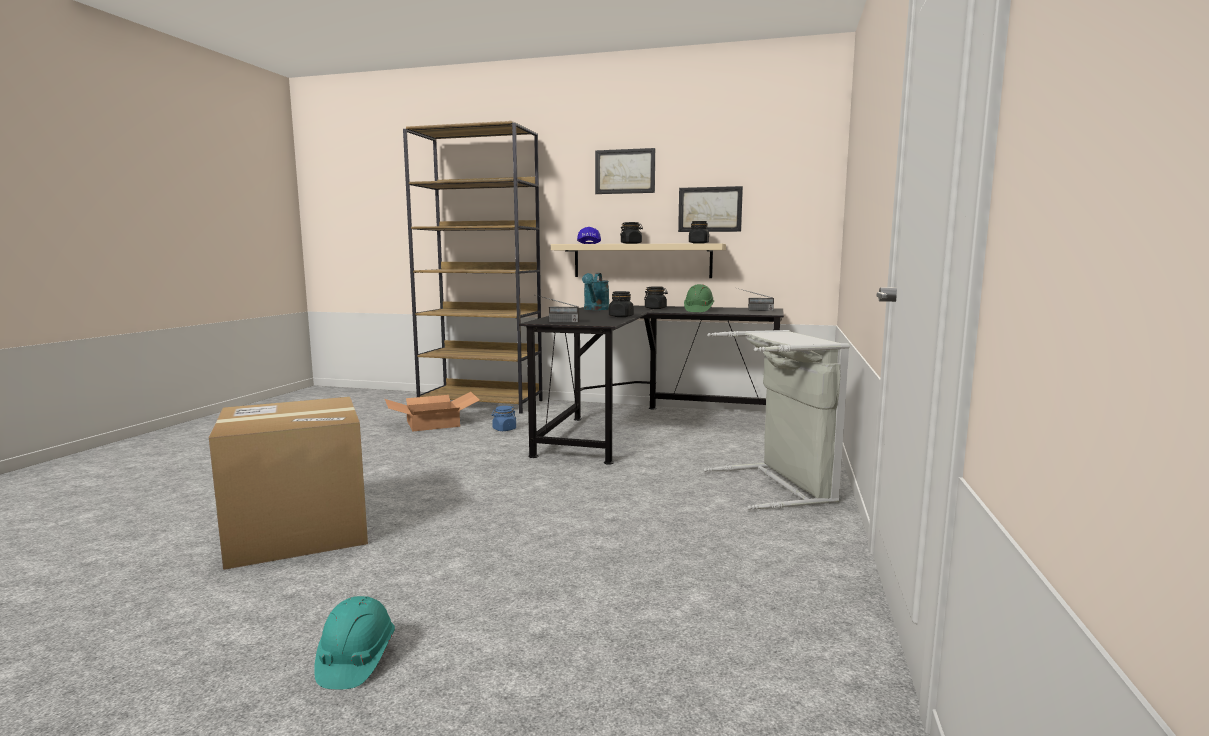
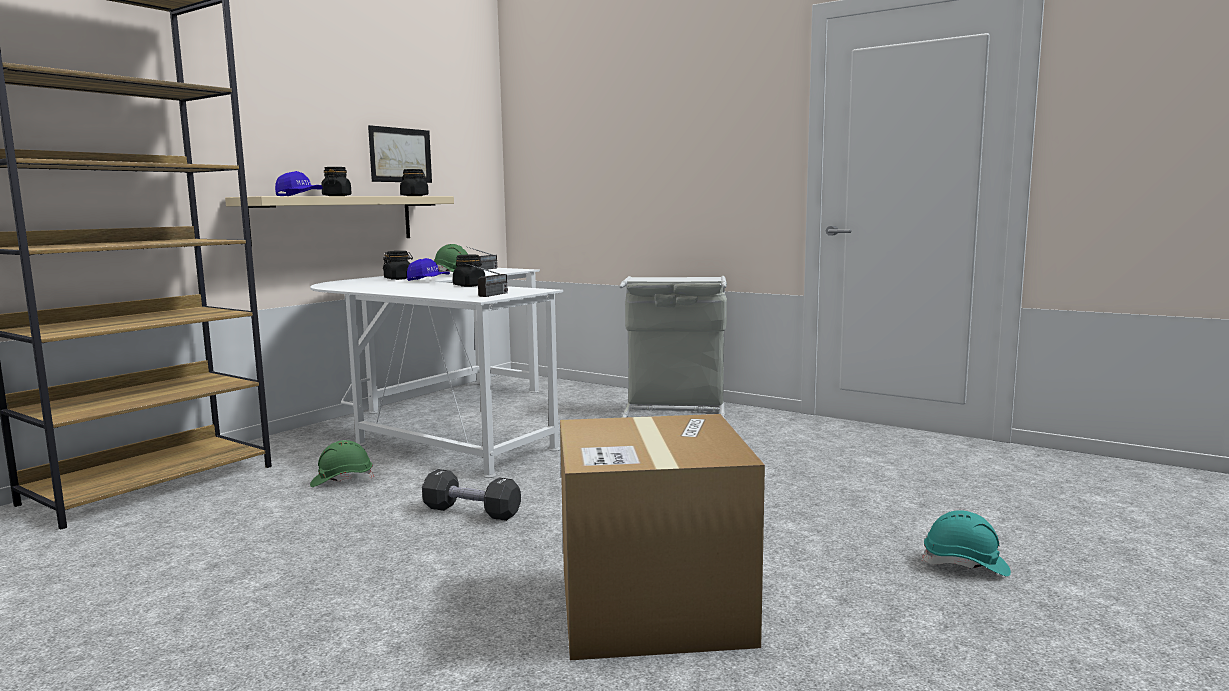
camera: 70 degrees left, 0 degrees up
cardboard box [385,392,479,431] -> none
blue jar [492,406,516,431] -> green hard hat [310,440,374,487]
black desk [519,306,784,465] -> white desk [310,268,563,478]
turquoise watering can [582,273,610,310] -> none
picture [595,148,655,194] -> none
none -> blue cap [407,258,450,281]
none -> black dumbbell [422,469,521,521]

